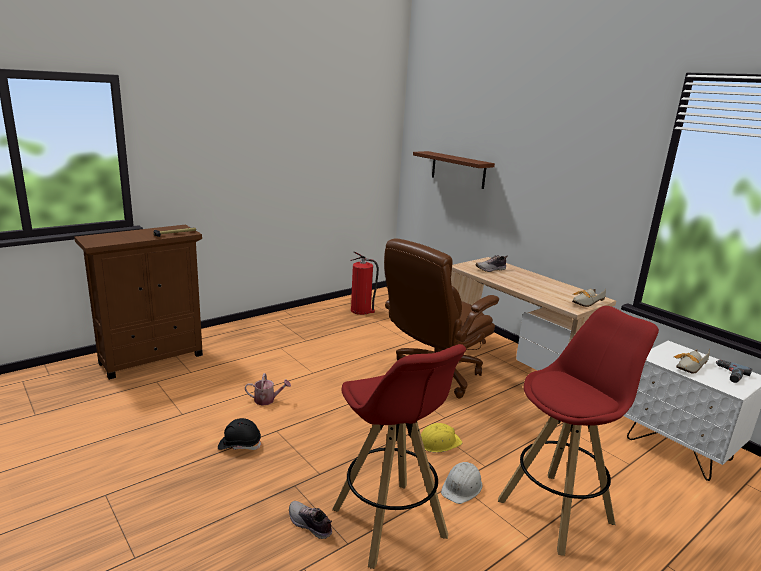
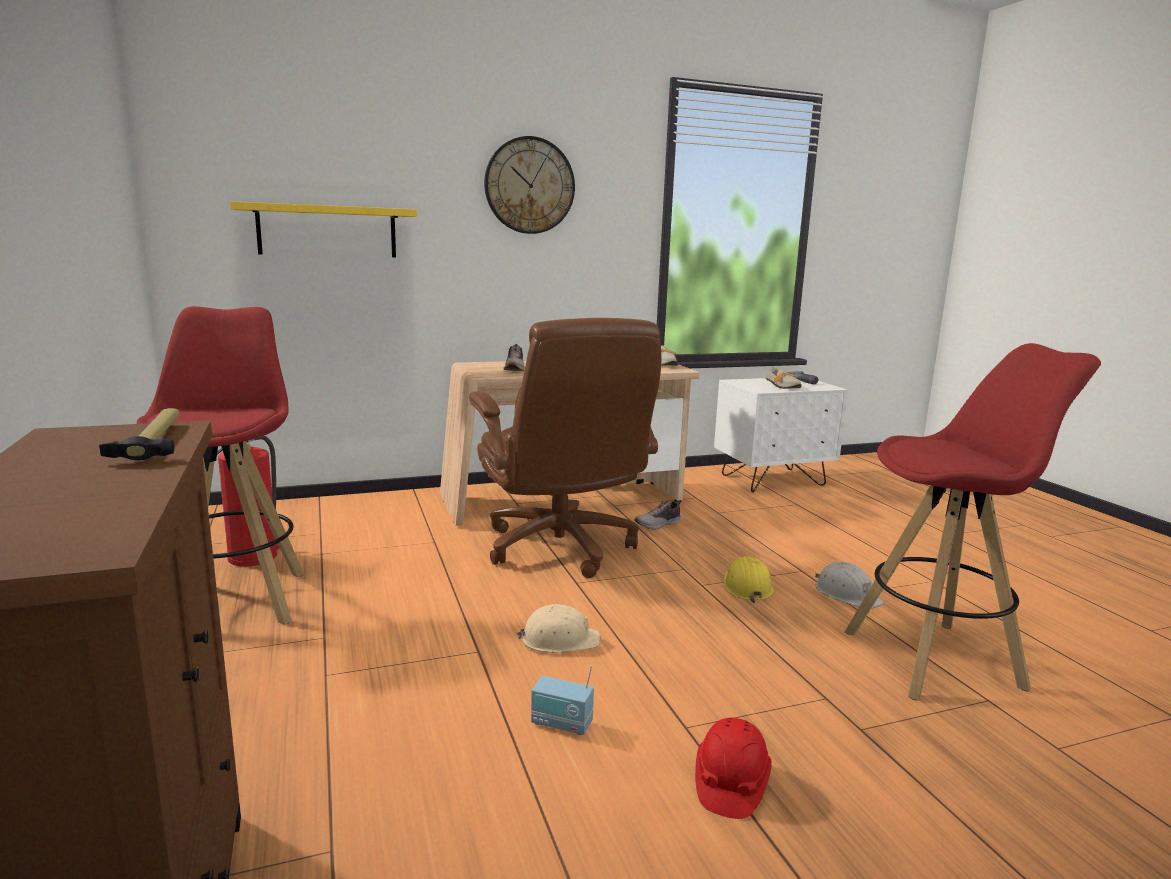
camera: 70 degrees left, 5 degrees down
black hard hat [218,418,262,450] -> red hard hat [695,718,772,819]
watering can [245,373,291,406] -> radio [531,665,594,735]
shoe [289,501,332,539] -> shoe moved to [634,500,682,530]
brown shelf [413,151,495,189] -> yellow shelf [230,201,417,257]
red stool [498,306,659,556] -> red stool moved to [137,306,304,625]
none -> wall clock [484,136,575,234]
none -> beige hard hat [517,604,600,653]

